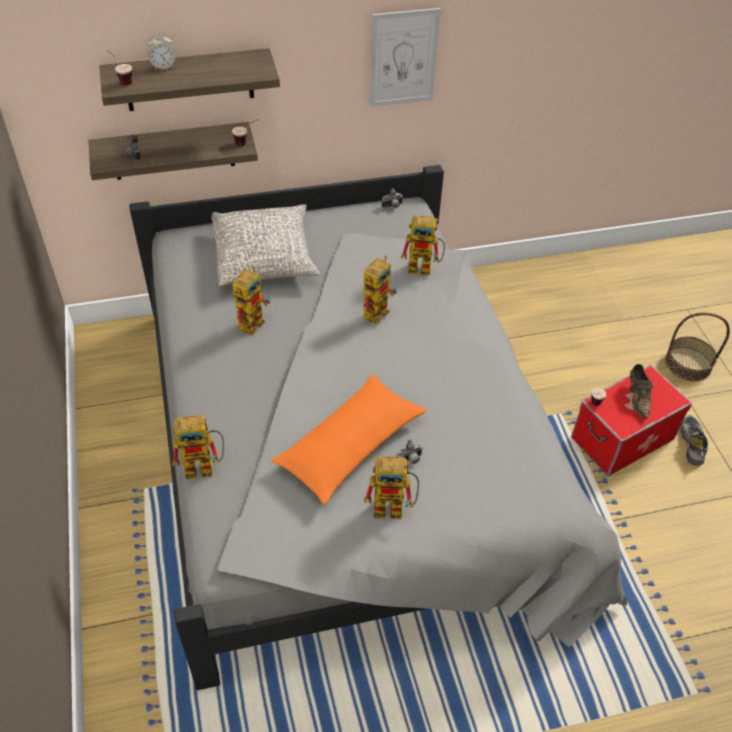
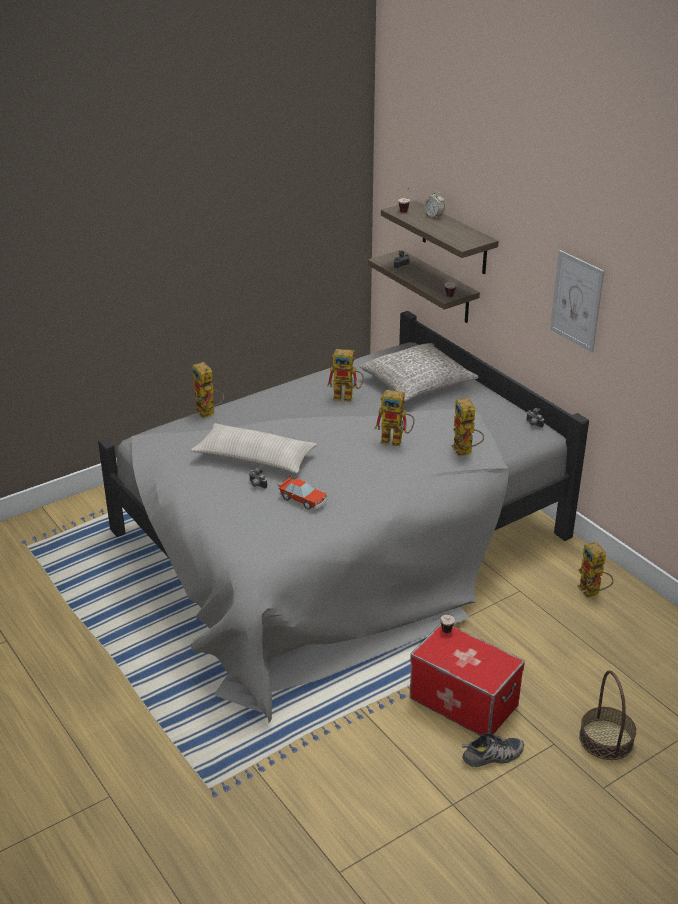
camera: 70 degrees right, 15 degrees down
orange pillow [271,374,426,504] -> beige pillow [191,423,317,473]
toy robot [364,456,419,519] -> toy robot moved to [577,542,614,598]
brown shoe [630,364,654,418] -> none
none -> toy car [278,475,327,509]

